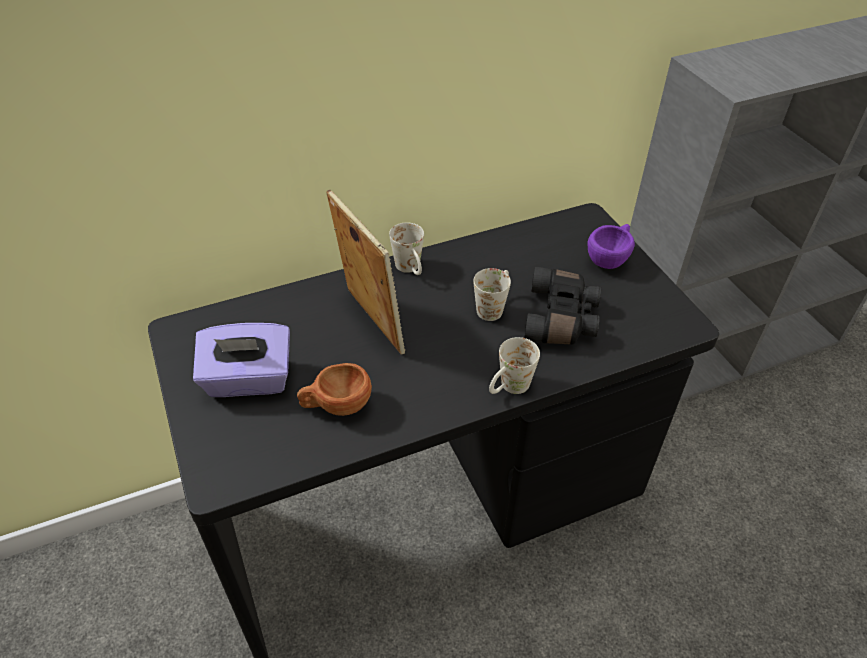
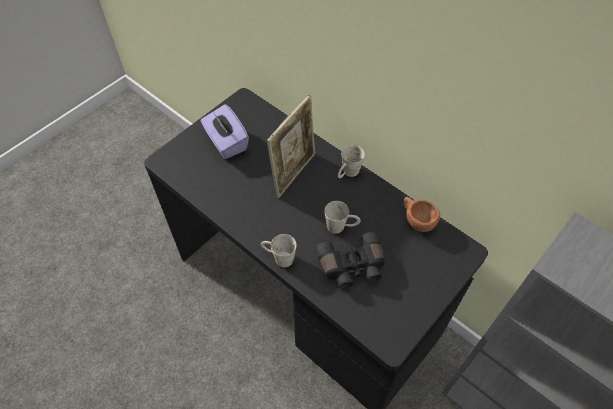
camera: 65 degrees right, 10 degrees up
brown cup [297,363,372,416] -> brown cup moved to [403,197,440,232]
purple cup [587,224,635,269] -> none

